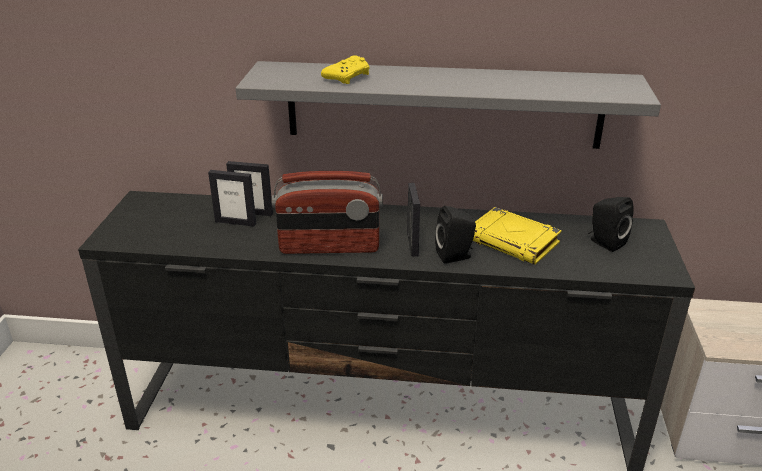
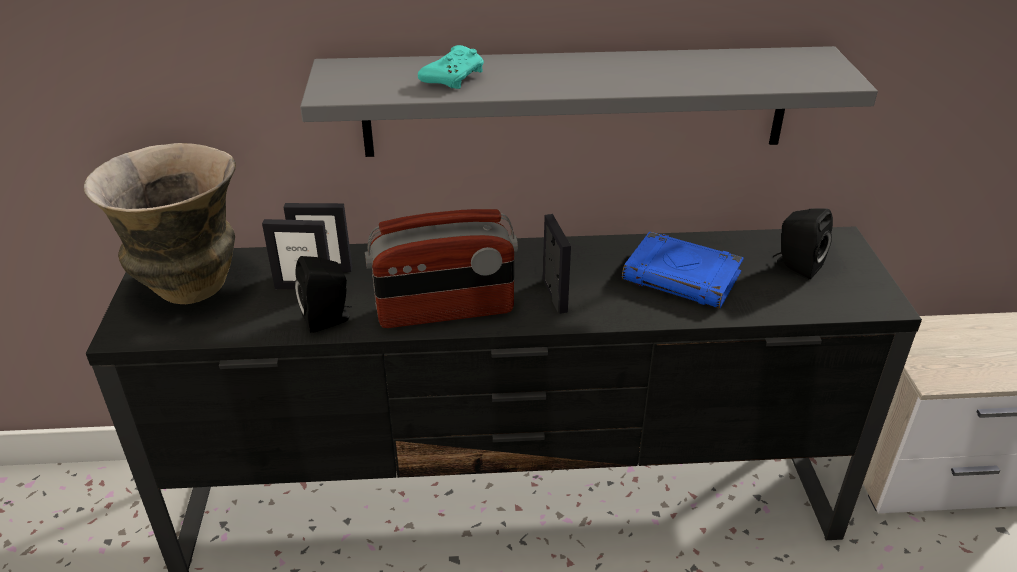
camera: 10 degrees left, 5 degrees up
yellow game controller [321,55,370,84] -> turquoise game controller [418,45,484,89]
black speaker [435,206,476,264] -> black speaker moved to [295,256,352,333]
yellow book [473,207,562,265] -> blue book [622,231,744,308]
none -> vase [84,143,236,304]

